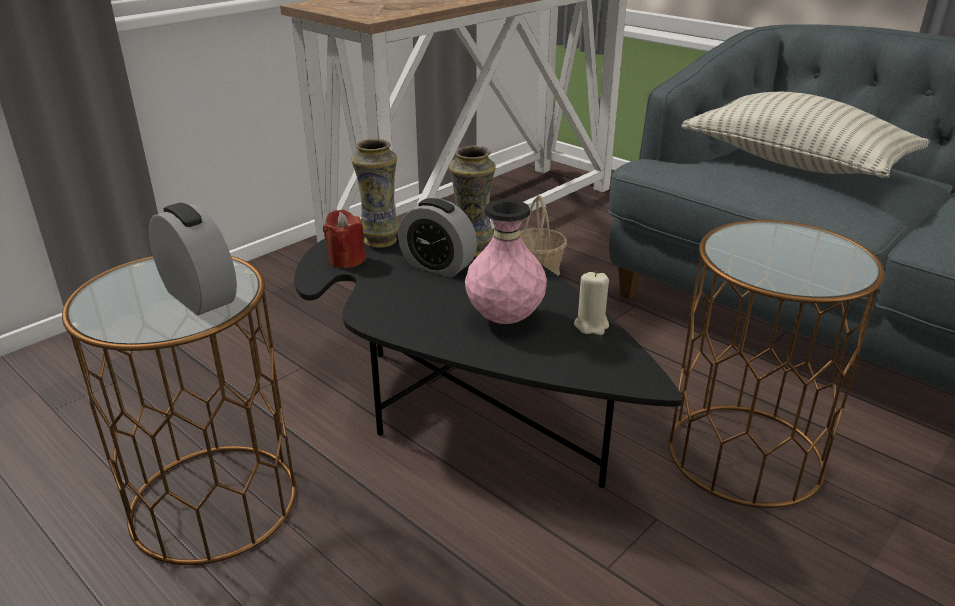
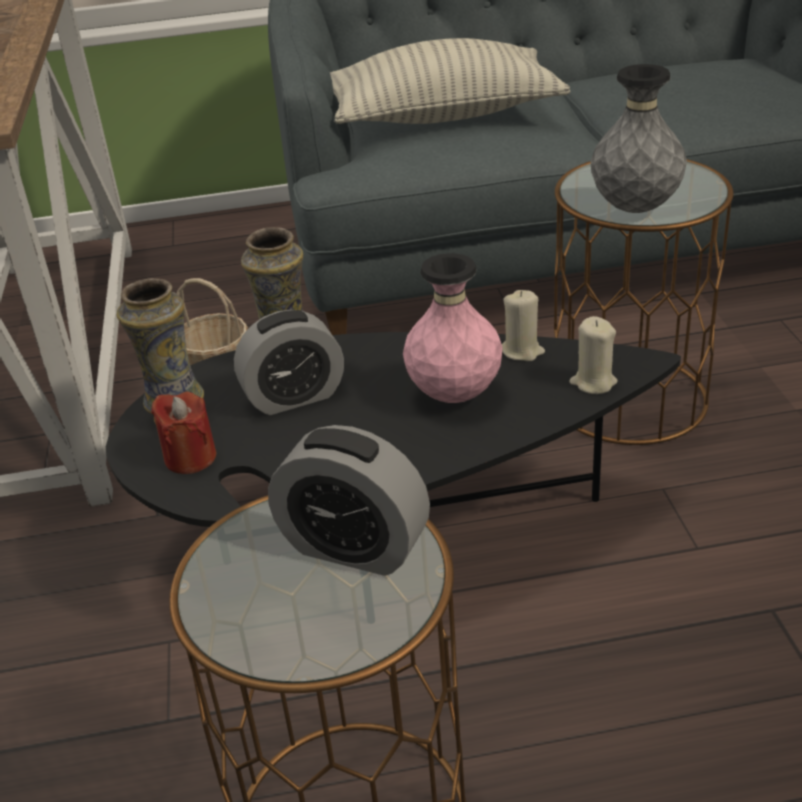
camera: 50 degrees left, 5 degrees up
alarm clock [149,203,237,315] -> alarm clock turned 150 degrees counterclockwise [268,425,430,576]
none -> beige candle [569,316,618,394]
none -> grey vase [591,64,687,213]

